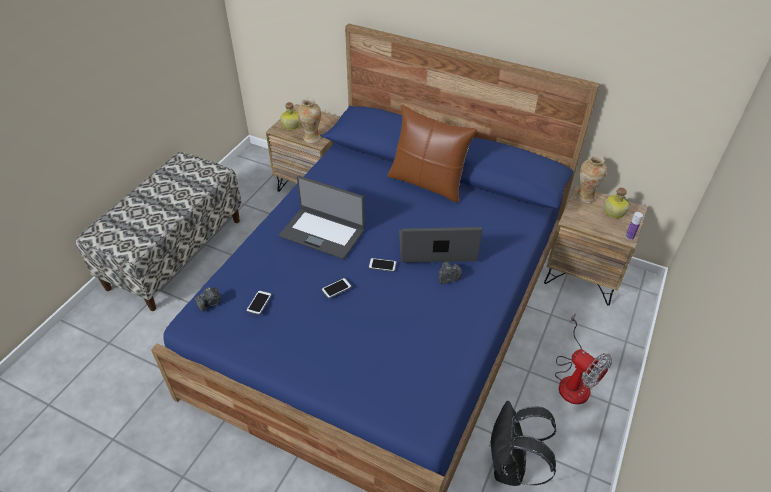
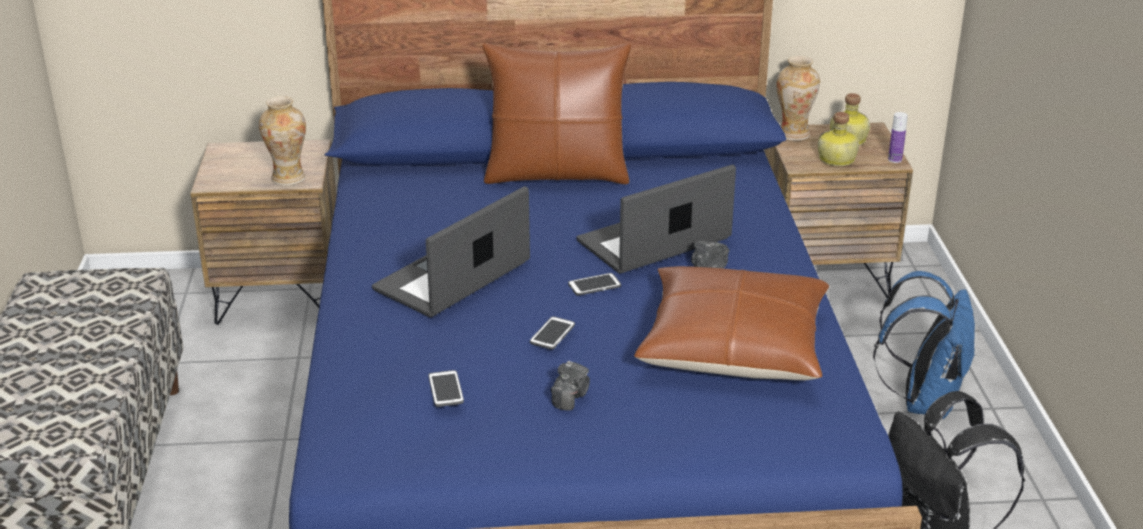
camera: 30 degrees left, 15 degrees down
camera [195,287,221,311] -> camera moved to [551,361,590,411]
laptop [279,176,365,259] -> laptop turned 135 degrees clockwise [372,186,530,317]
bottle [281,102,301,130] -> bottle moved to [818,112,859,166]
fan [555,313,612,404] -> blue backpack [873,271,975,419]
none -> brown pillow [634,266,829,380]

